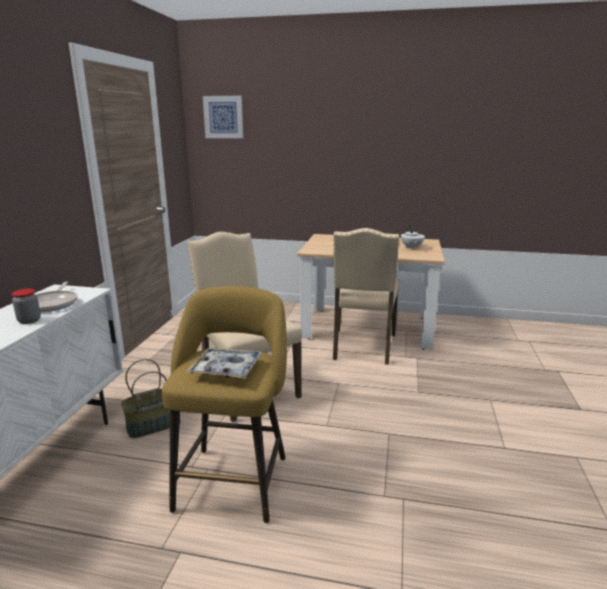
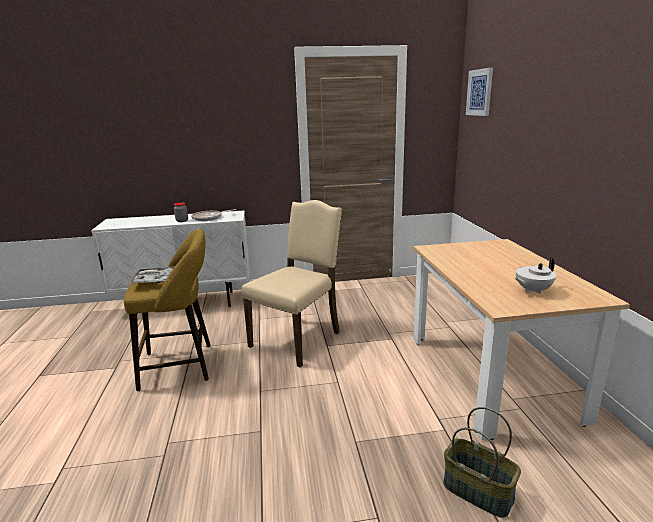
camera: 70 degrees right, 0 degrees up
basket [121,359,181,438] -> basket moved to [443,407,521,518]
beige chair [333,228,399,365] -> none

